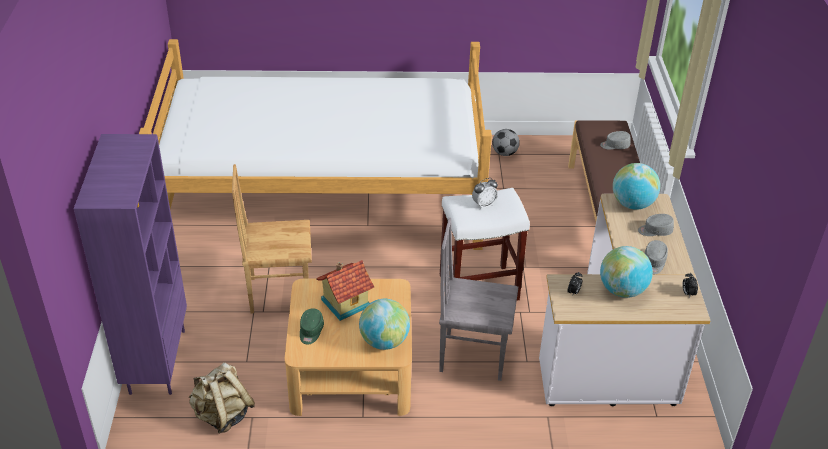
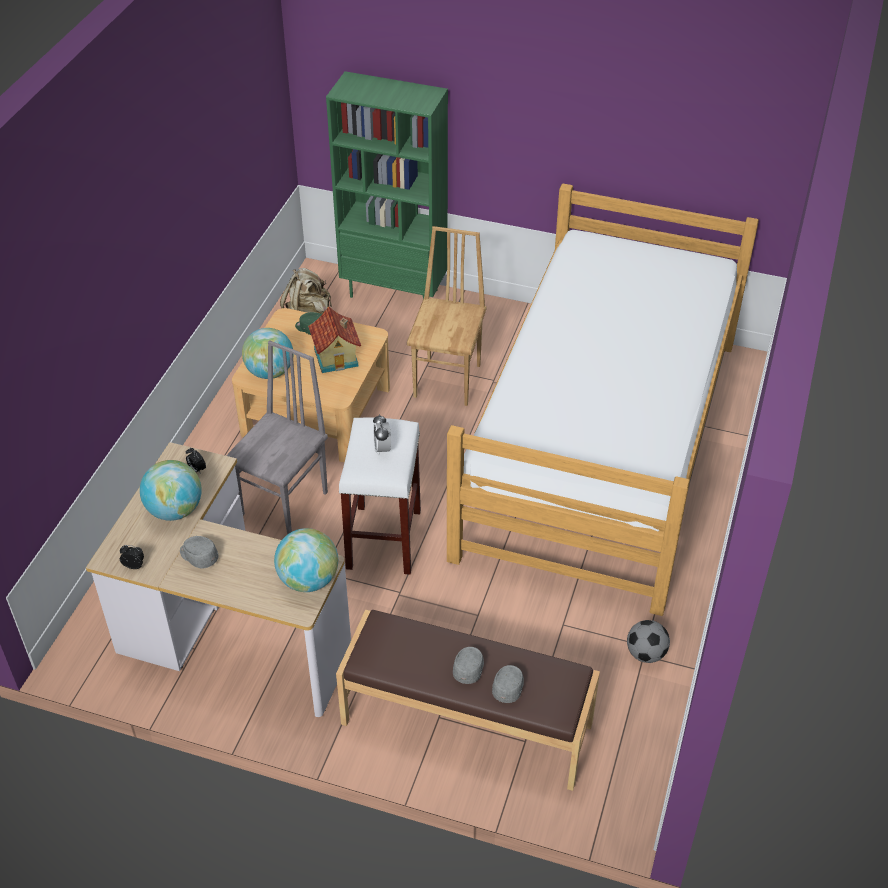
camera: 110 degrees right, 5 degrees up
purple bookcase [74,134,187,395] -> green bookcase [326,71,448,298]
grey cap [638,214,674,236] -> grey cap moved to [453,647,484,684]

